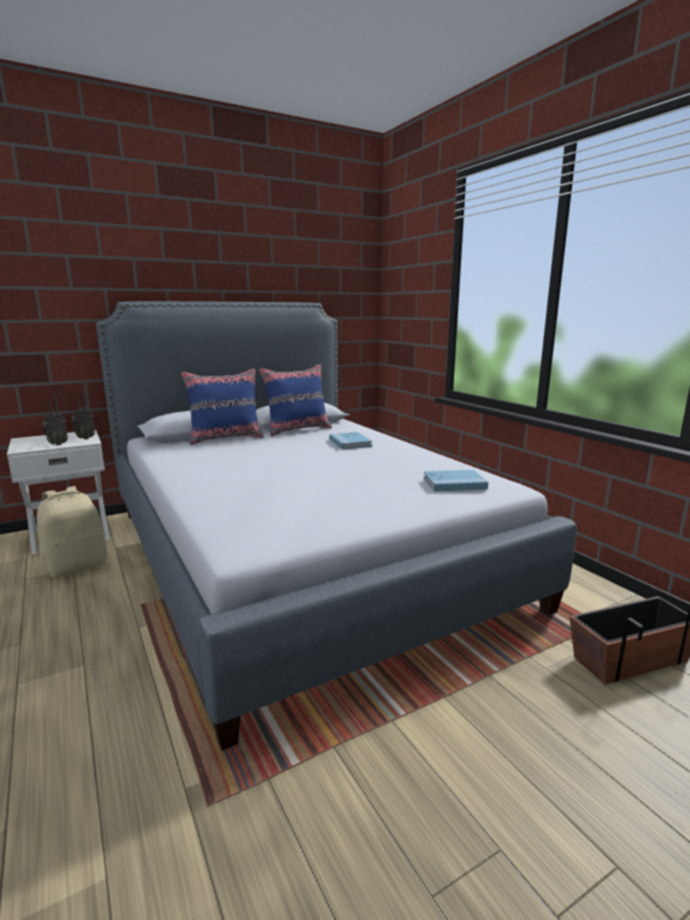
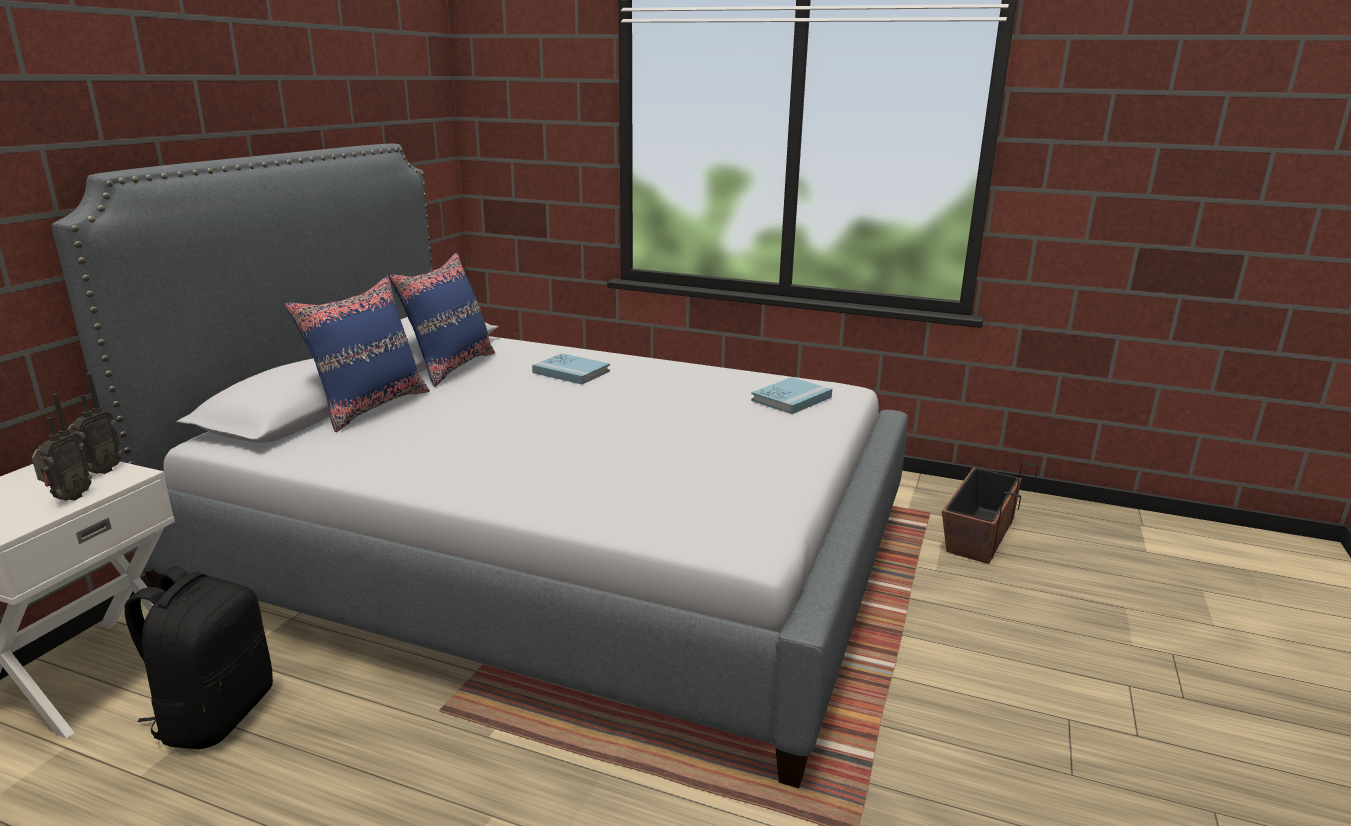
camera: 40 degrees left, 5 degrees up
beige backpack [37,486,108,578] -> black backpack [124,567,273,749]

